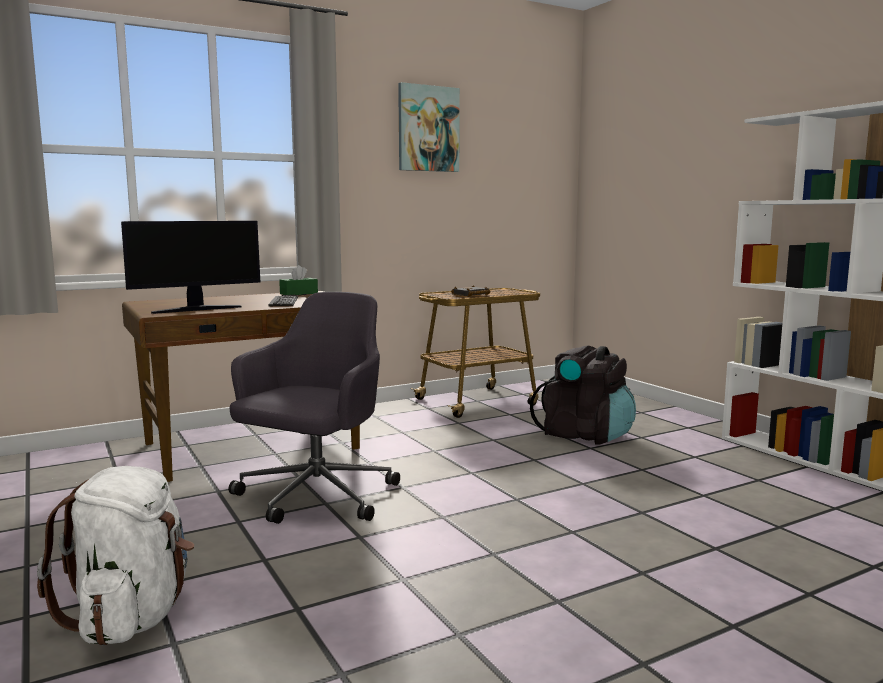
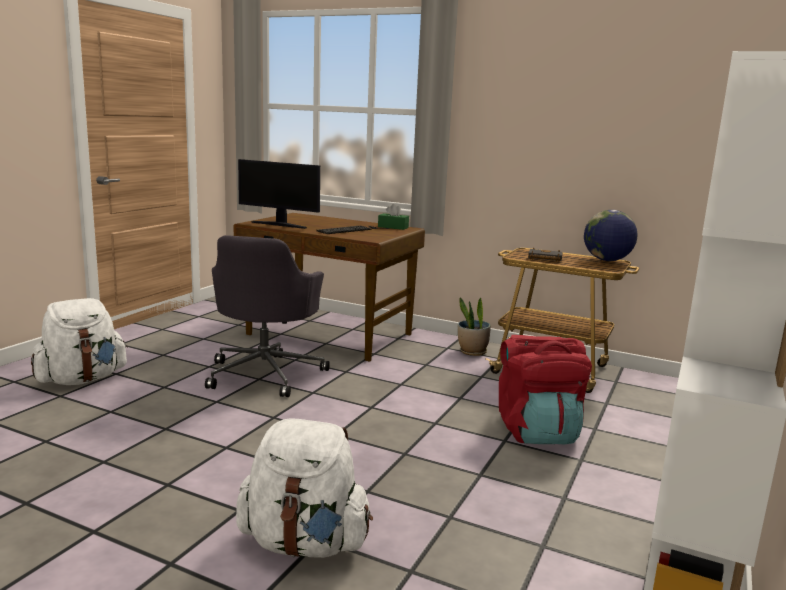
camera: 55 degrees right, 5 degrees up
grey office chair [229,292,400,524] -> grey office chair turned 105 degrees clockwise [205,235,330,397]
picture [398,82,460,172] -> none
black backpack [530,345,636,445] -> red backpack [499,335,592,444]
none -> white backpack [236,418,373,558]
none -> potted plant [458,297,491,356]
none -> globe [584,210,637,261]

